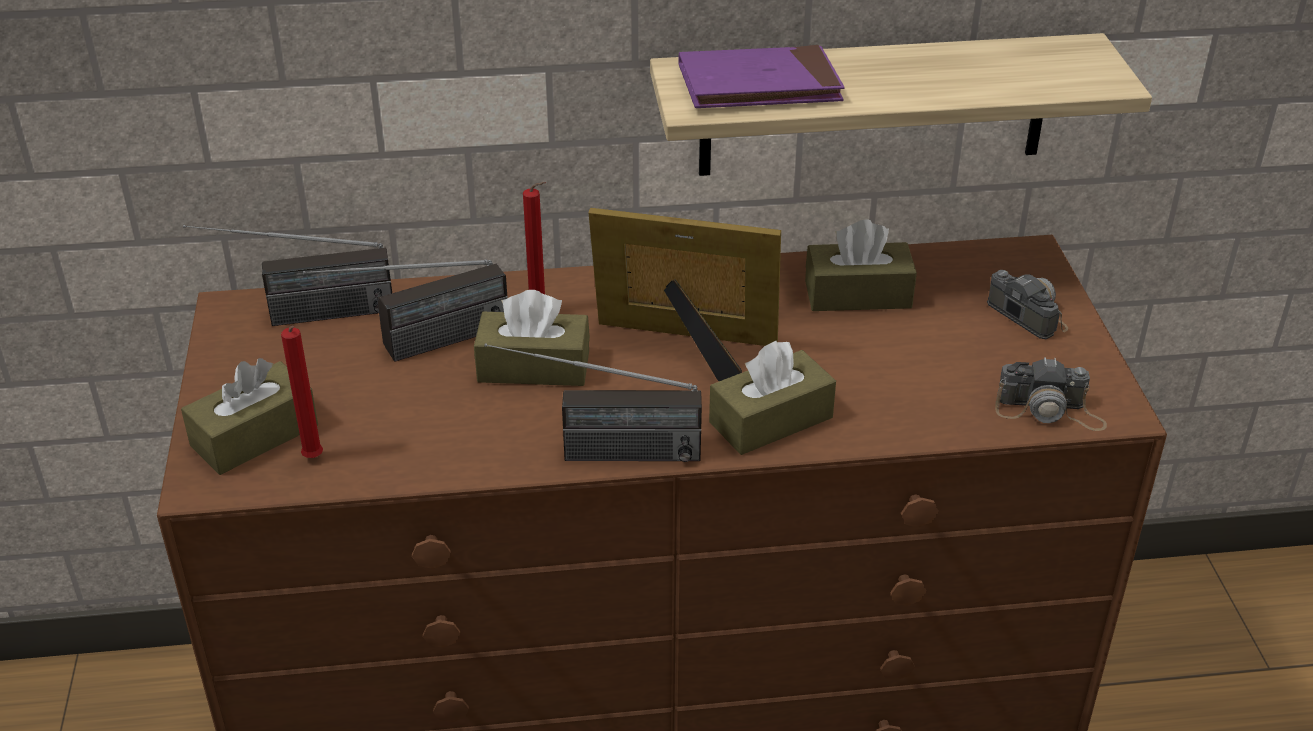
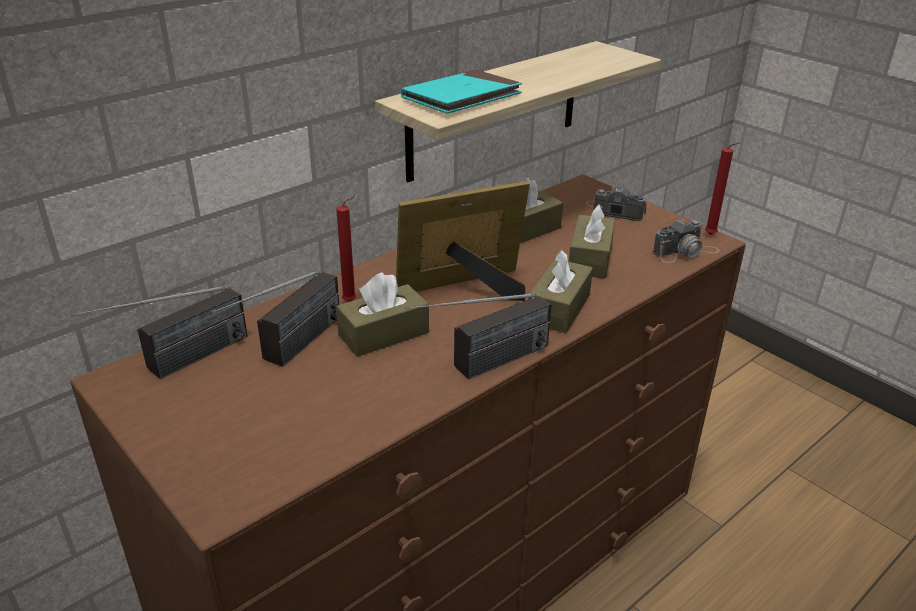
camera: 35 degrees left, 5 degrees down
brown tissue box [181,358,318,475] -> brown tissue box moved to [569,204,615,279]
red candle [281,326,323,458] -> red candle moved to [705,142,741,235]
purple book [678,45,845,108] -> turquoise book [401,69,522,114]

